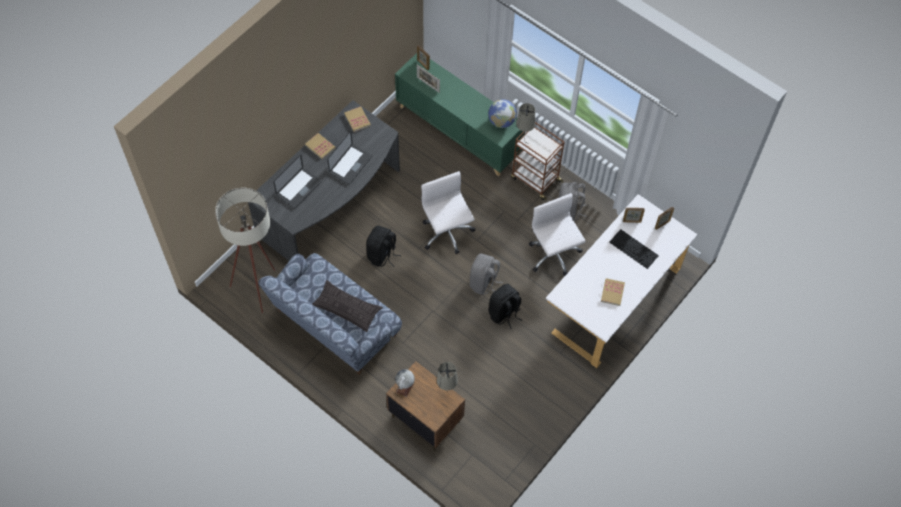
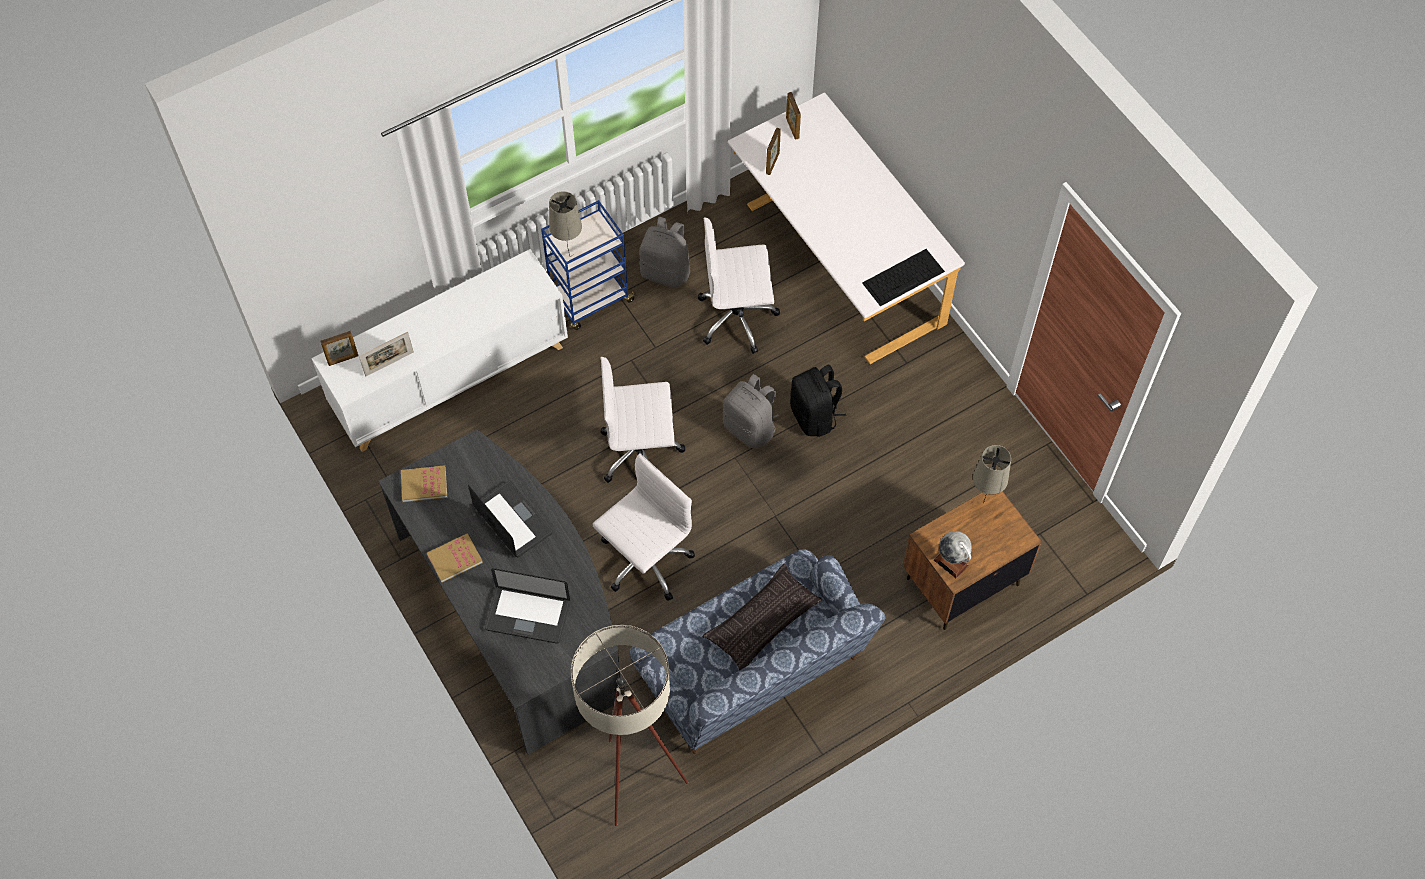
camera: 70 degrees left, 0 degrees up
laptop [273,154,322,208] -> laptop turned 135 degrees clockwise [485,568,570,644]
black backpack [366,225,401,267] -> white office chair [593,453,695,601]
green cabinet [395,53,525,176] -> white cabinet [311,249,568,452]
globe [488,99,517,128] -> none
brown cart [511,122,564,201] -> blue cart [541,200,638,330]
book [601,278,625,306] -> none
keyboard [609,229,659,269] -> keyboard moved to [862,249,945,306]

